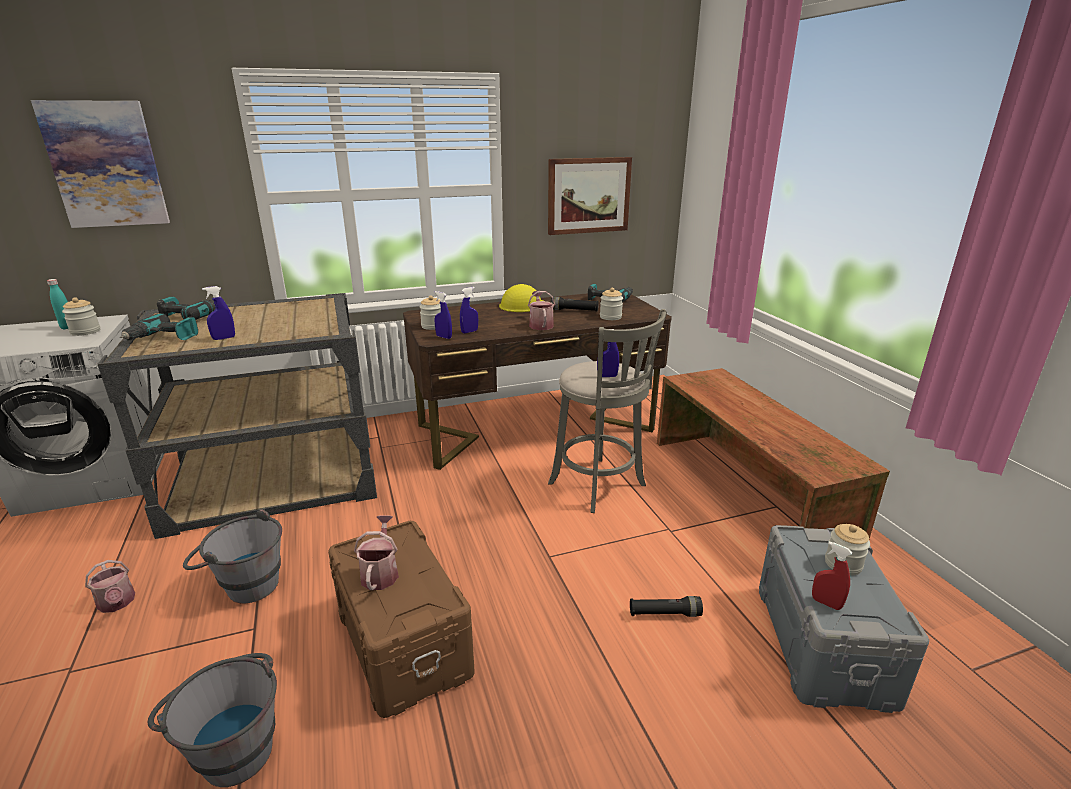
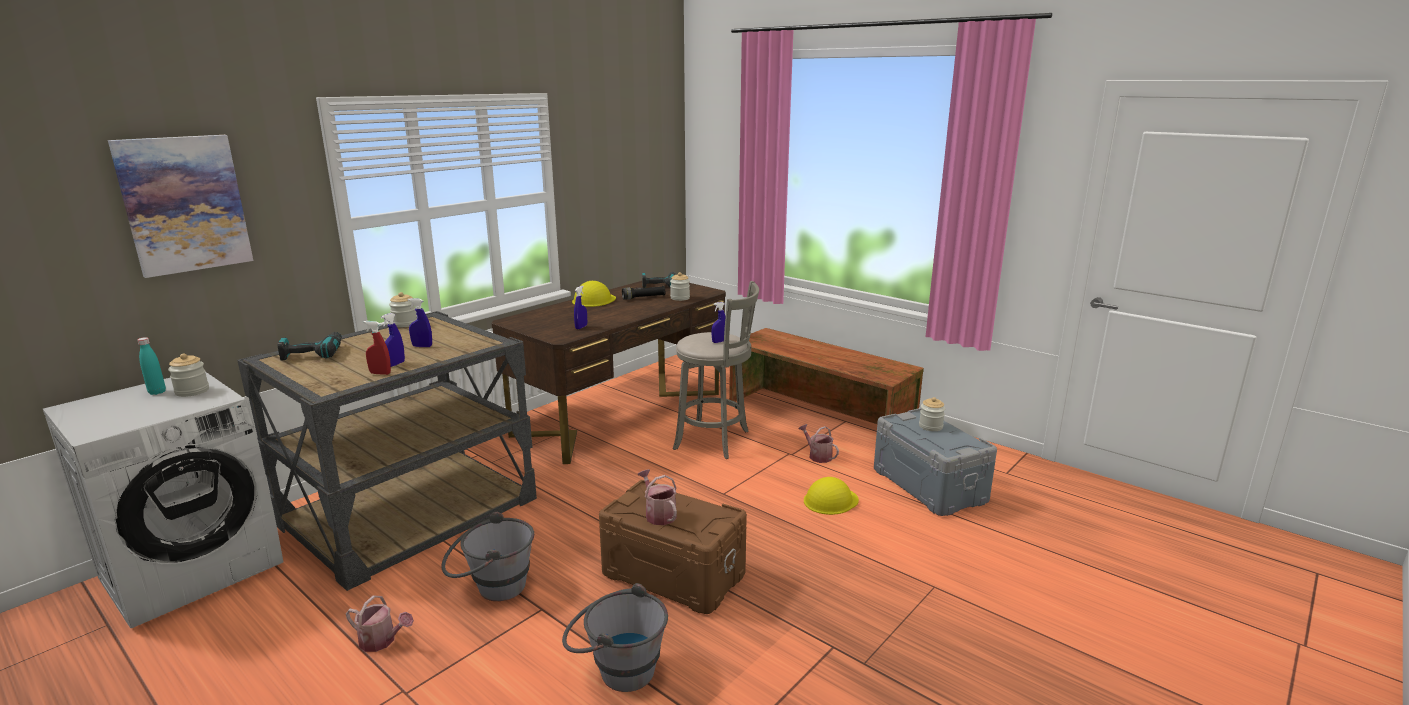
camera: 30 degrees left, 5 degrees down
power drill [120,313,198,340] -> none
jar [420,296,441,330] -> jar moved to [389,292,417,327]
blue spray bottle [435,291,452,339] -> blue spray bottle moved to [407,298,432,347]
watering can [528,291,555,330] -> watering can moved to [798,424,839,463]
picture [548,157,632,235] -> none
black flashlight [630,596,703,617] -> yellow hard hat [804,477,859,515]
red spray bottle [812,541,853,610] -> red spray bottle moved to [363,321,391,375]

